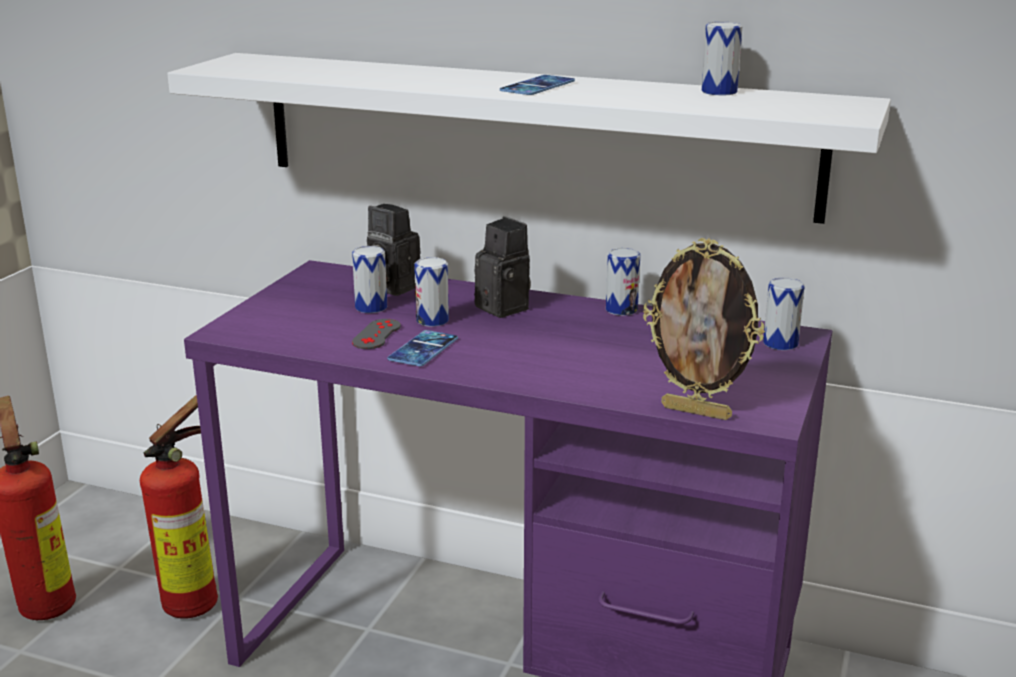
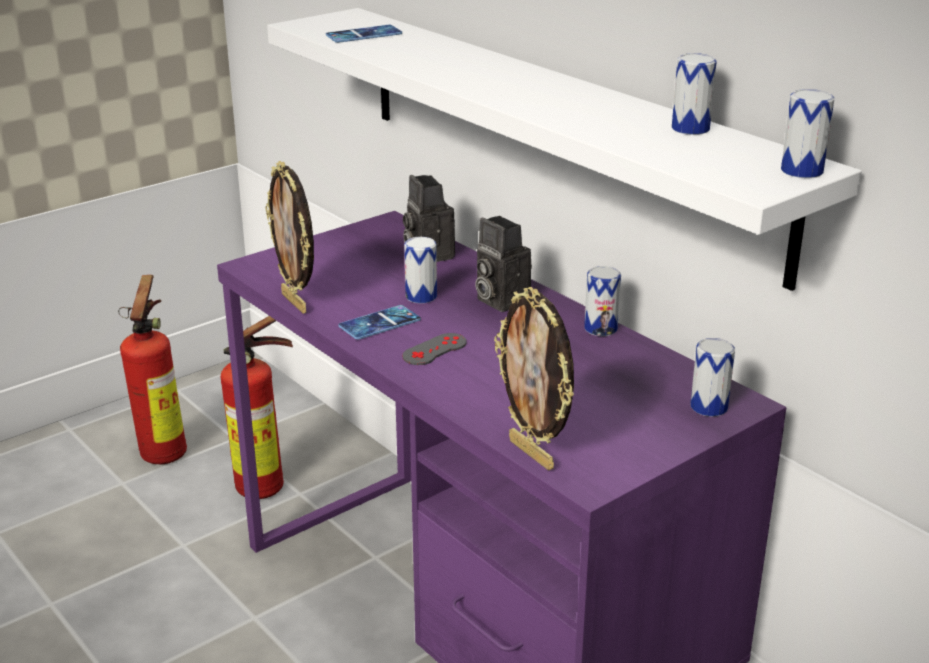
camera: 30 degrees right, 5 degrees up
can [352,246,387,313] -> can moved to [781,89,834,178]
grey game controller [352,319,401,349] -> grey game controller moved to [402,333,467,365]
camera [474,216,531,318] -> camera turned 150 degrees clockwise [475,216,532,312]
phone [500,75,575,95] -> phone moved to [326,25,402,43]
none -> picture frame [266,161,314,314]

